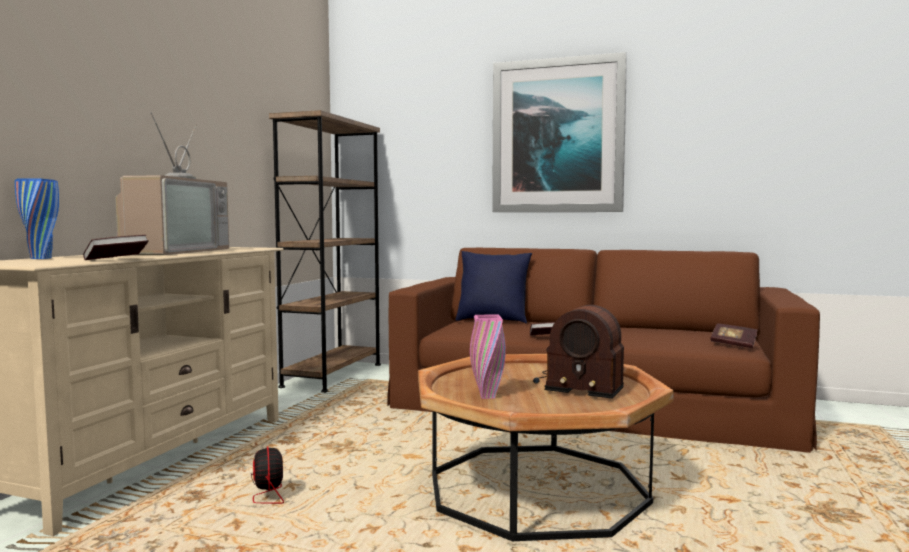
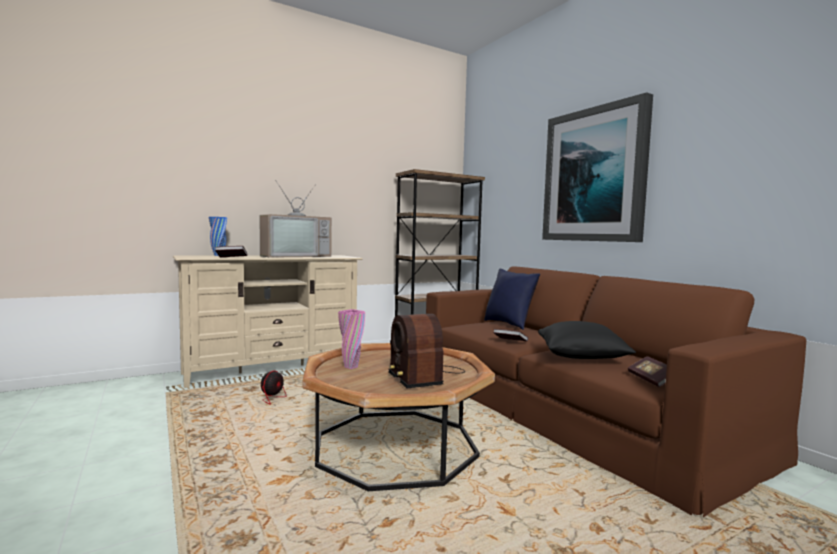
camera: 40 degrees right, 0 degrees up
none -> black pillow [538,321,636,359]

